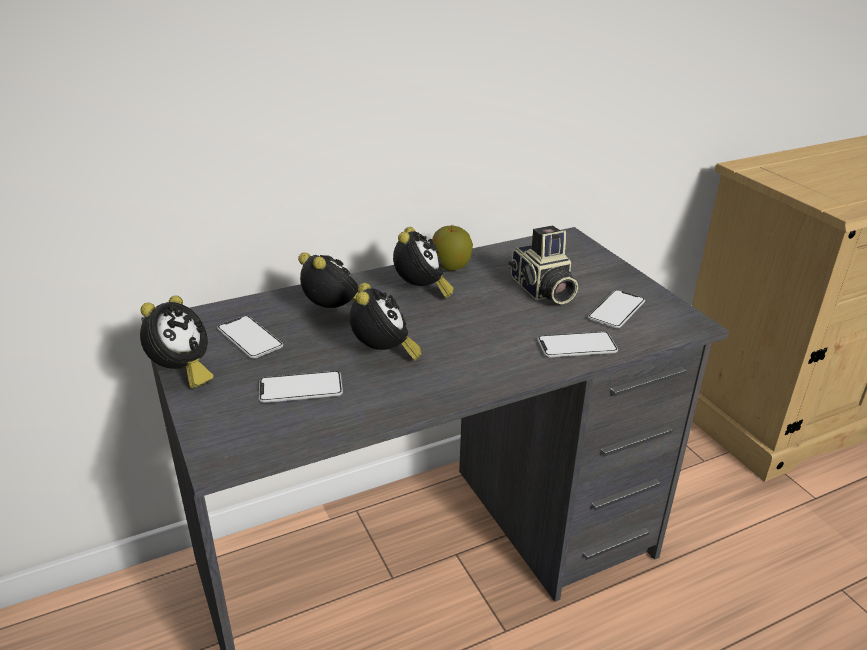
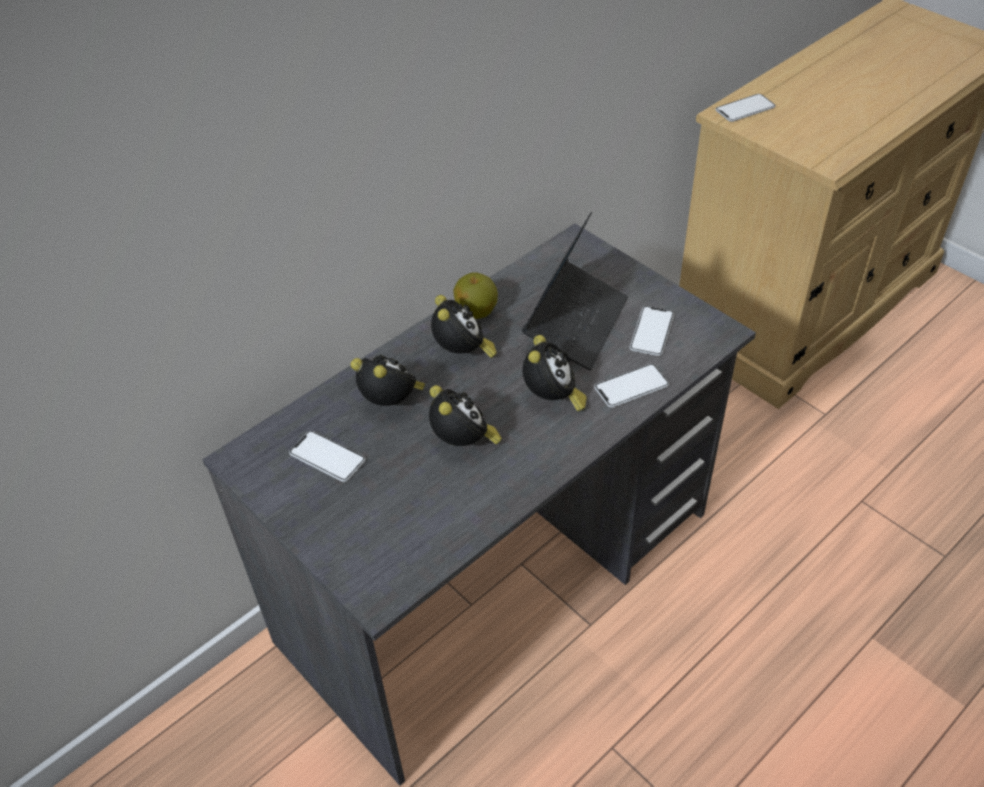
camera: 15 degrees left, 15 degrees up
alarm clock [140,295,214,388] -> alarm clock moved to [522,335,587,412]
phone [259,371,343,403] -> phone moved to [715,94,775,122]
camera [509,226,578,305] -> laptop [522,212,628,370]

